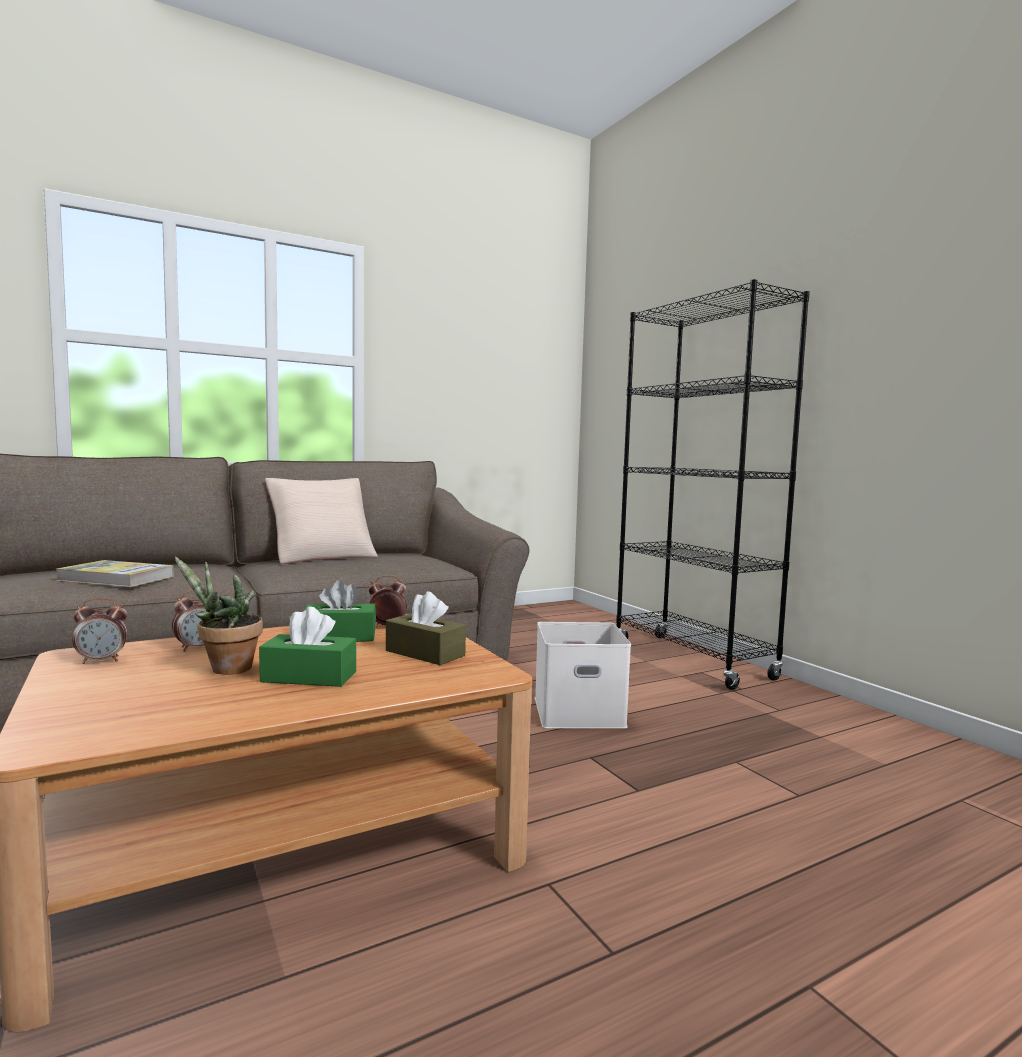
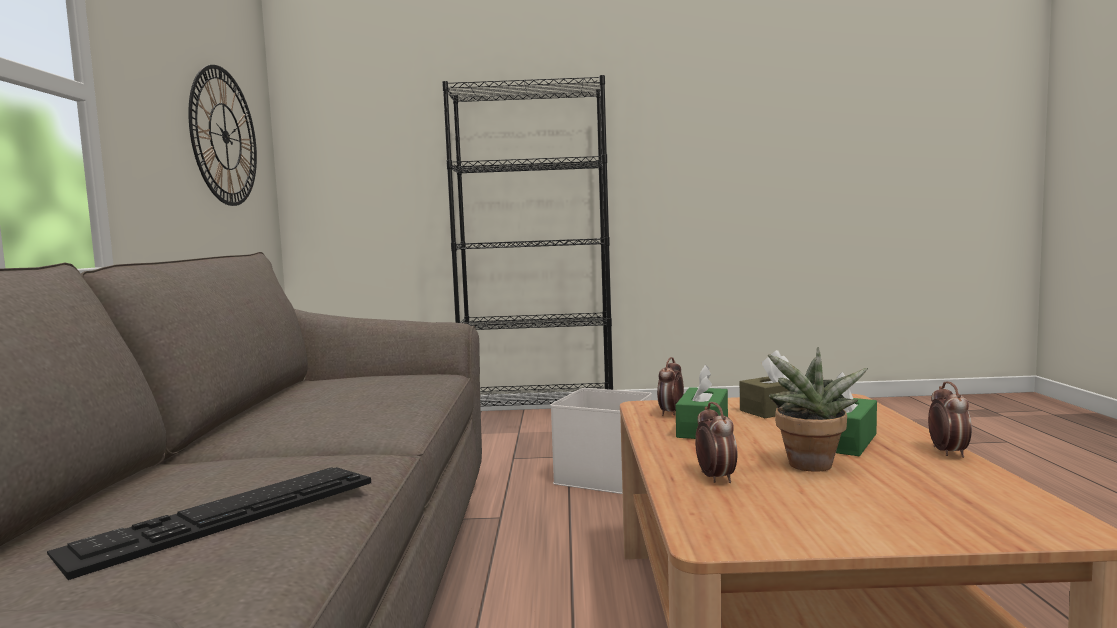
camera: 60 degrees left, 0 degrees up
book [56,560,174,587] -> keyboard [47,467,371,580]
alarm clock [72,598,128,664] -> alarm clock moved to [928,381,972,458]
beige pillow [265,478,378,564] -> none
none -> wall clock [188,65,257,206]

